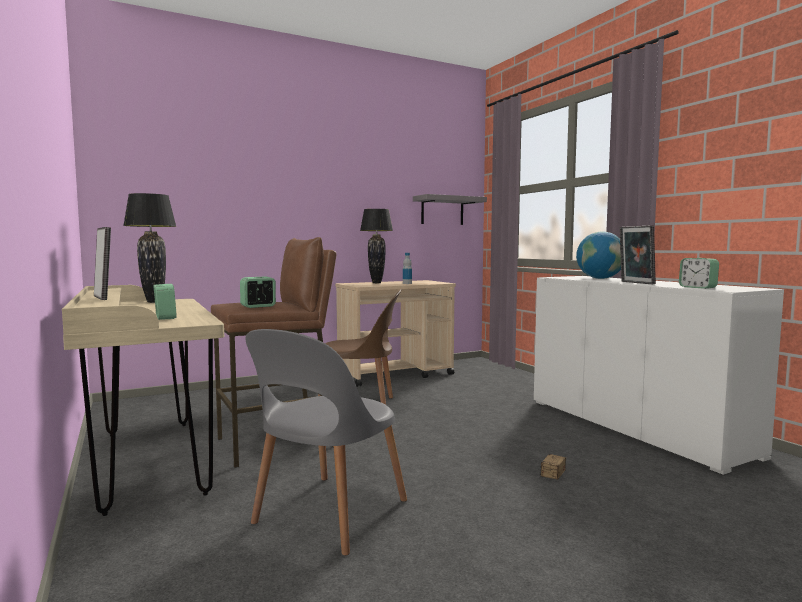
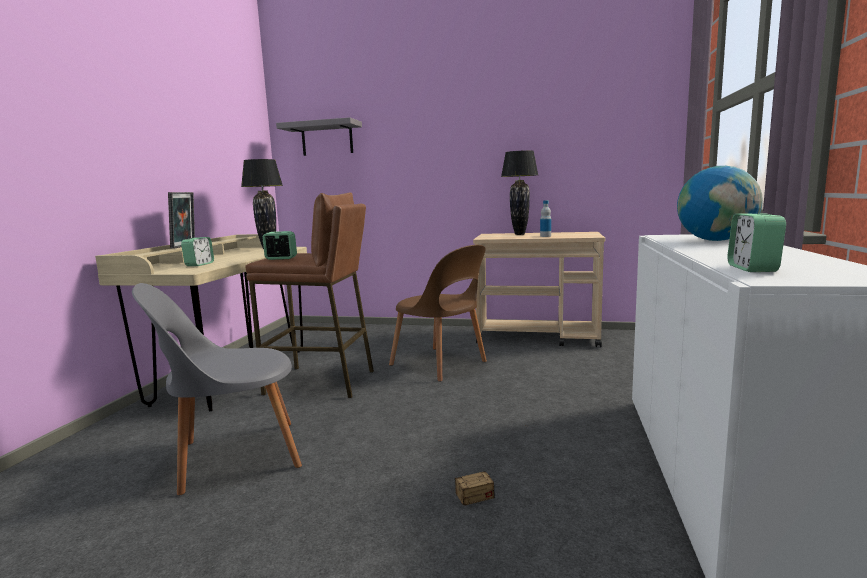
camera: 40 degrees right, 5 degrees up
grey shelf [413,194,487,225] -> grey shelf moved to [276,117,362,156]
picture frame [620,225,656,284] -> none

